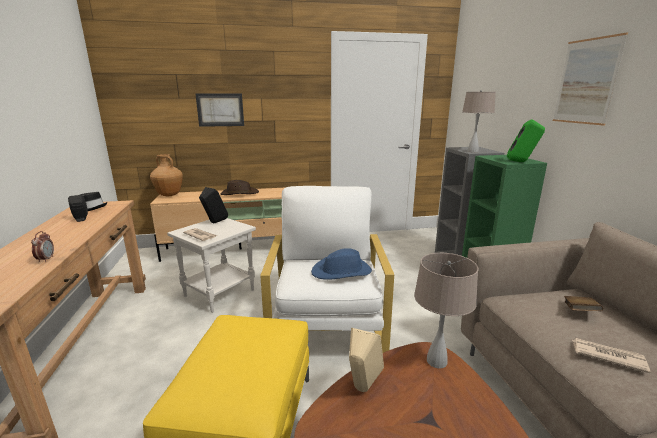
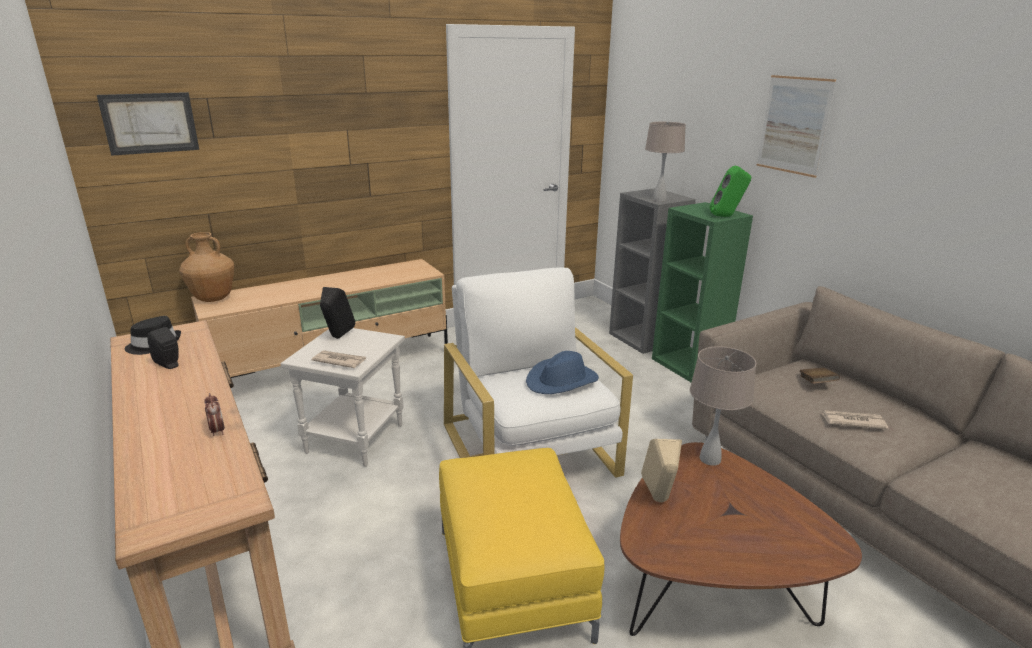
camera: 20 degrees left, 5 degrees up
picture [195,94,244,127] -> picture moved to [97,92,199,156]
brown hat [221,180,259,195] -> none

